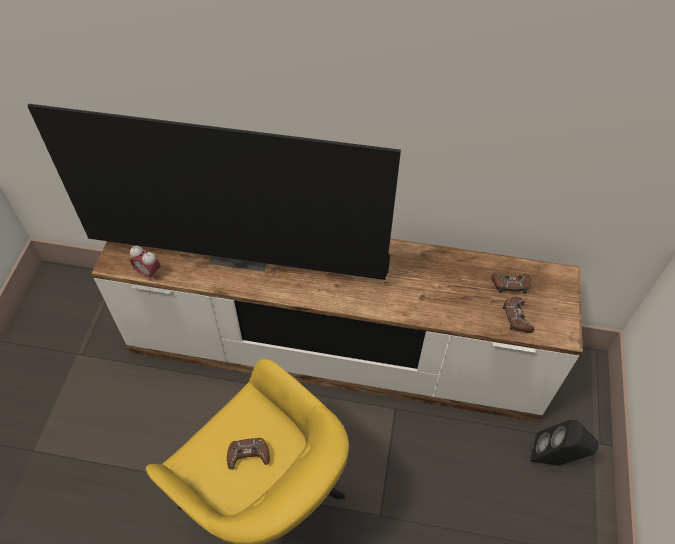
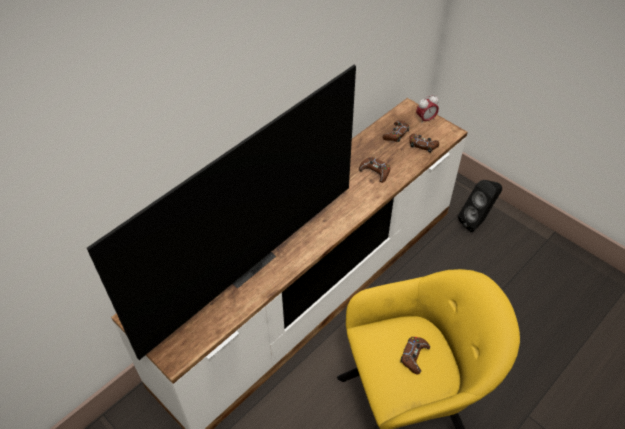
camera: 55 degrees left, 5 degrees down
alarm clock [130,246,160,281] -> alarm clock moved to [416,95,439,124]
none -> brown game controller [359,157,390,183]

